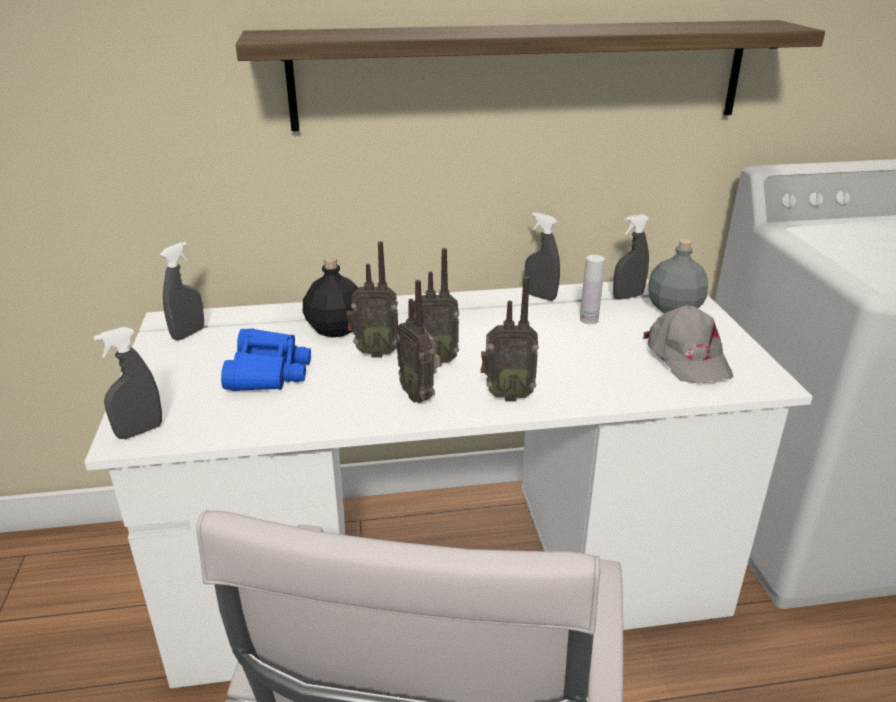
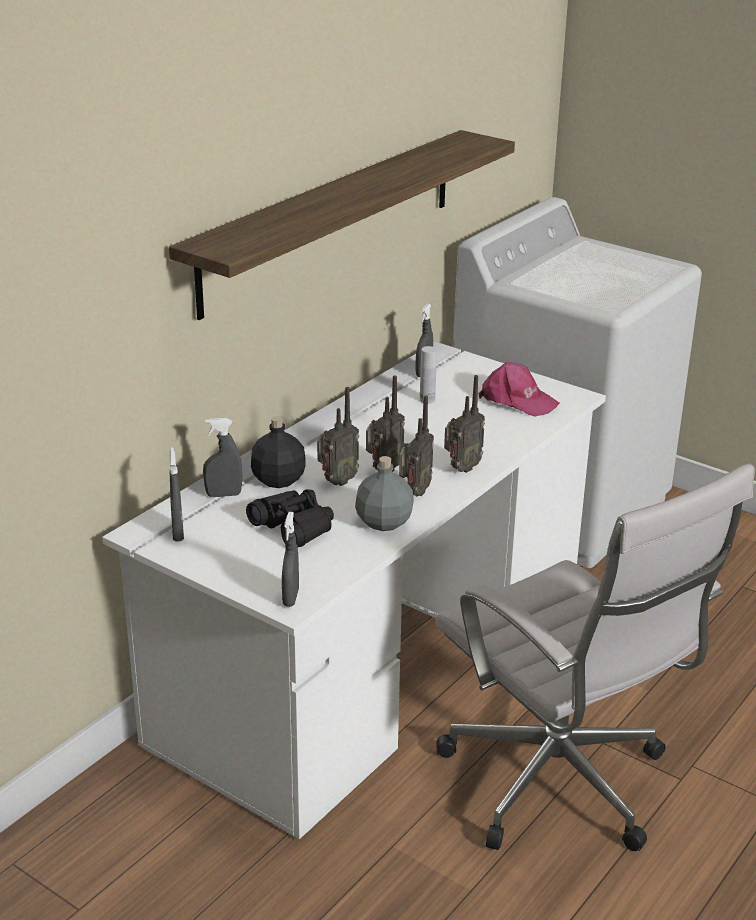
camera: 45 degrees left, 0 degrees up
blue binoculars [221,328,311,391] -> black binoculars [246,489,334,547]
radio [396,280,441,403] -> radio turned 75 degrees counterclockwise [399,396,434,497]
grey spray bottle [524,212,560,301] -> grey spray bottle moved to [203,418,242,497]
grey cap [643,305,734,384] -> pink cap [479,362,560,417]
grey bottle [648,239,708,313] -> grey bottle moved to [355,456,414,531]

